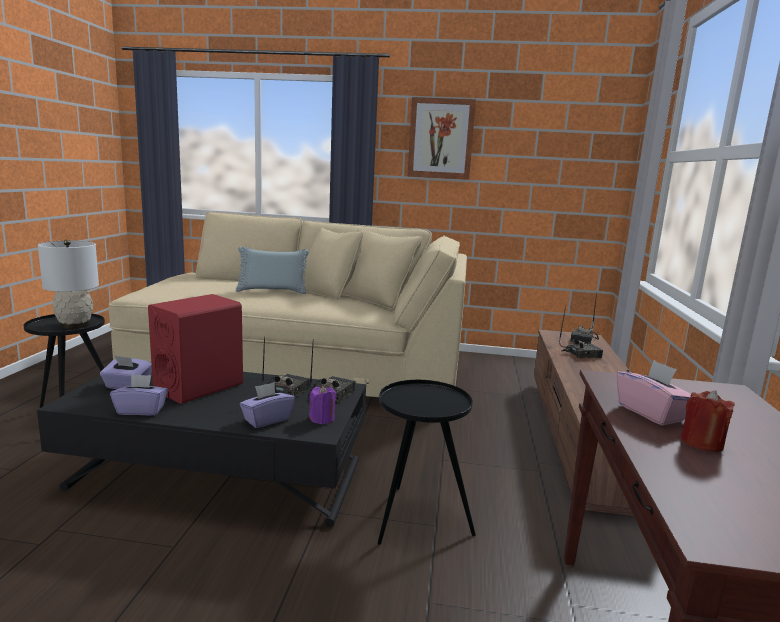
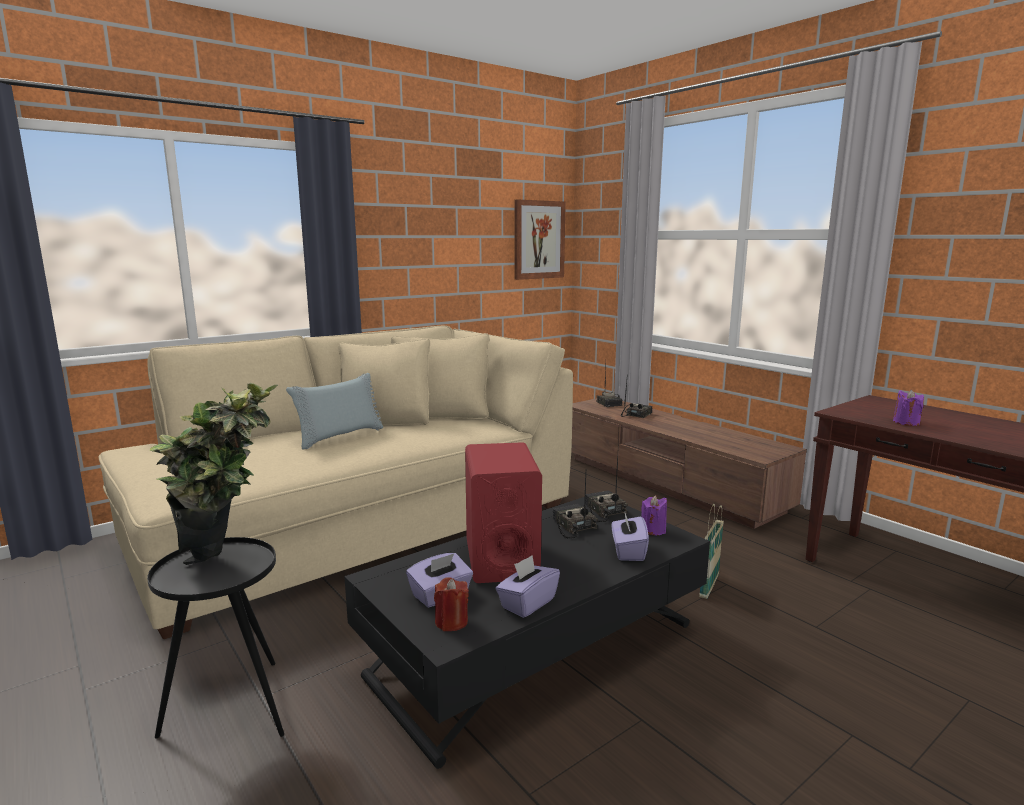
camera: 45 degrees left, 0 degrees up
white table lamp [38,240,99,329] -> potted plant [149,383,278,565]
black side table [378,380,476,545] -> basket [699,504,724,599]
picture [408,97,476,180] -> picture moved to [514,199,566,280]
pink tissue box [616,360,691,426] -> purple candle [893,390,924,426]
red candle [681,390,735,452] -> red candle moved to [434,577,469,631]

